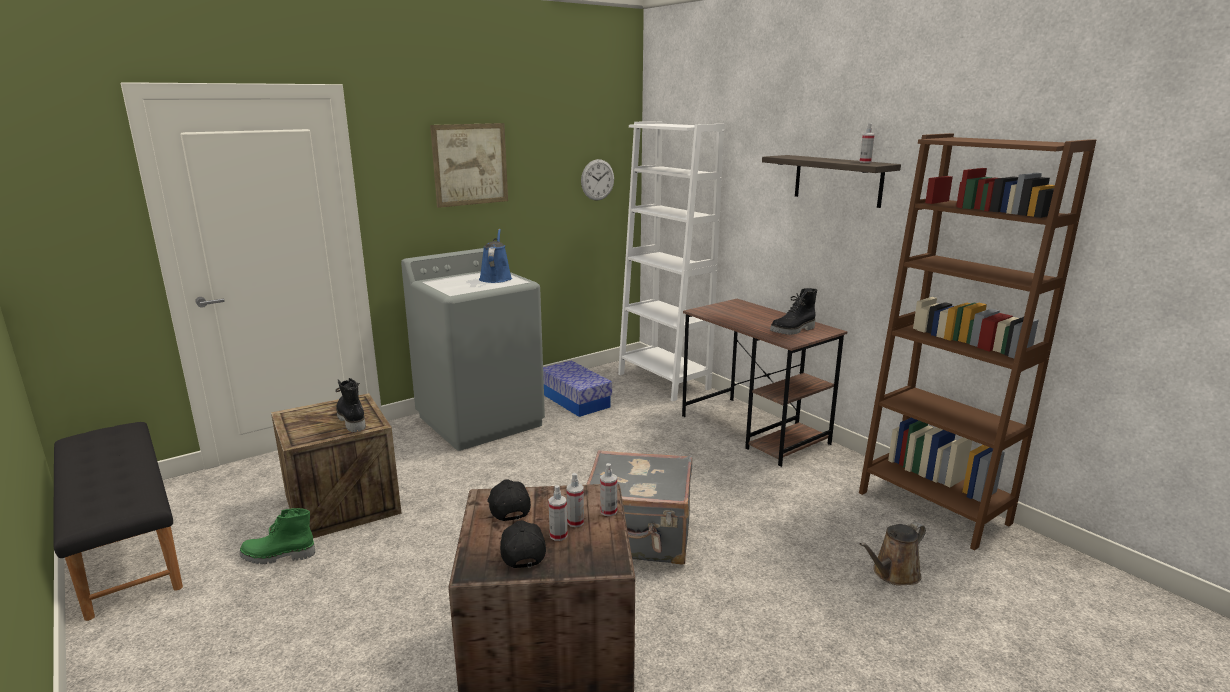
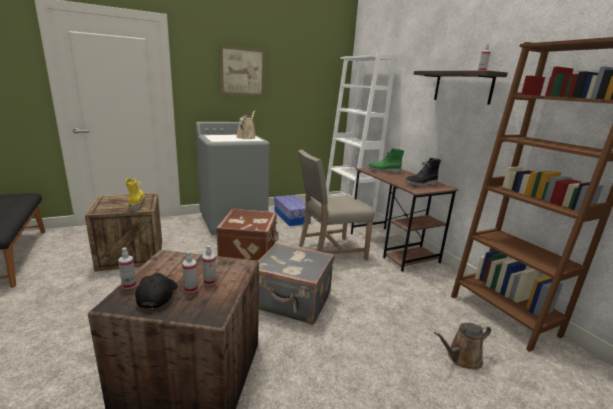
camera: 10 degrees right, 0 degrees up
green boot [240,508,315,564] -> green boot moved to [368,148,404,173]
black boot [335,378,366,432] -> yellow boot [126,178,145,211]
blue watering can [479,229,512,283] -> beige watering can [236,110,255,139]
black cap [487,479,531,521] -> none
wall clock [581,159,614,201] -> none
spray bottle [600,463,617,516] -> spray bottle moved to [118,247,136,289]
none -> brown suitcase [216,208,279,261]
none -> beige chair [298,150,375,260]

